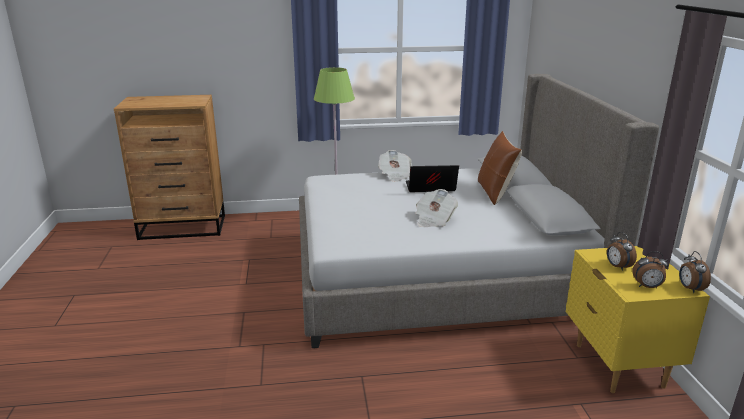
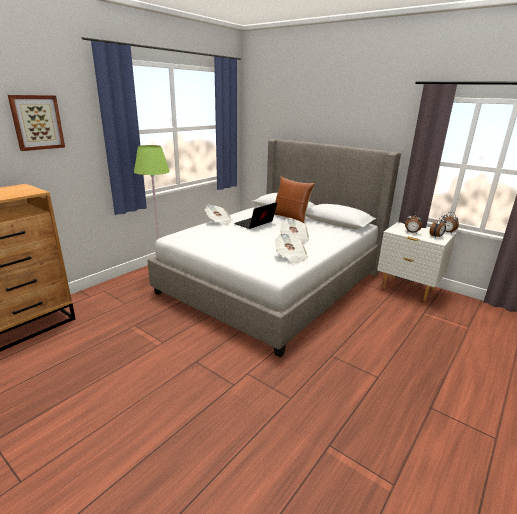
camera: 45 degrees left, 0 degrees up
yellow nightstand [566,246,710,393] -> white nightstand [377,222,456,301]
none -> picture [8,95,65,151]
none -> newspaper [274,233,308,265]

